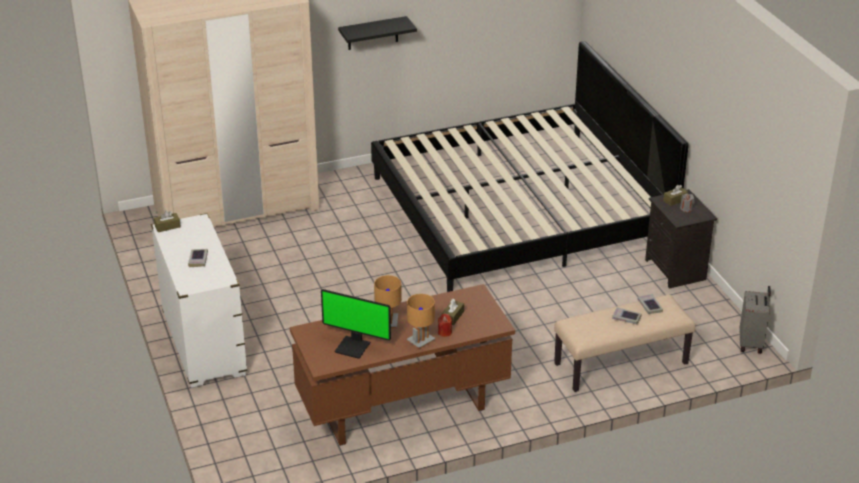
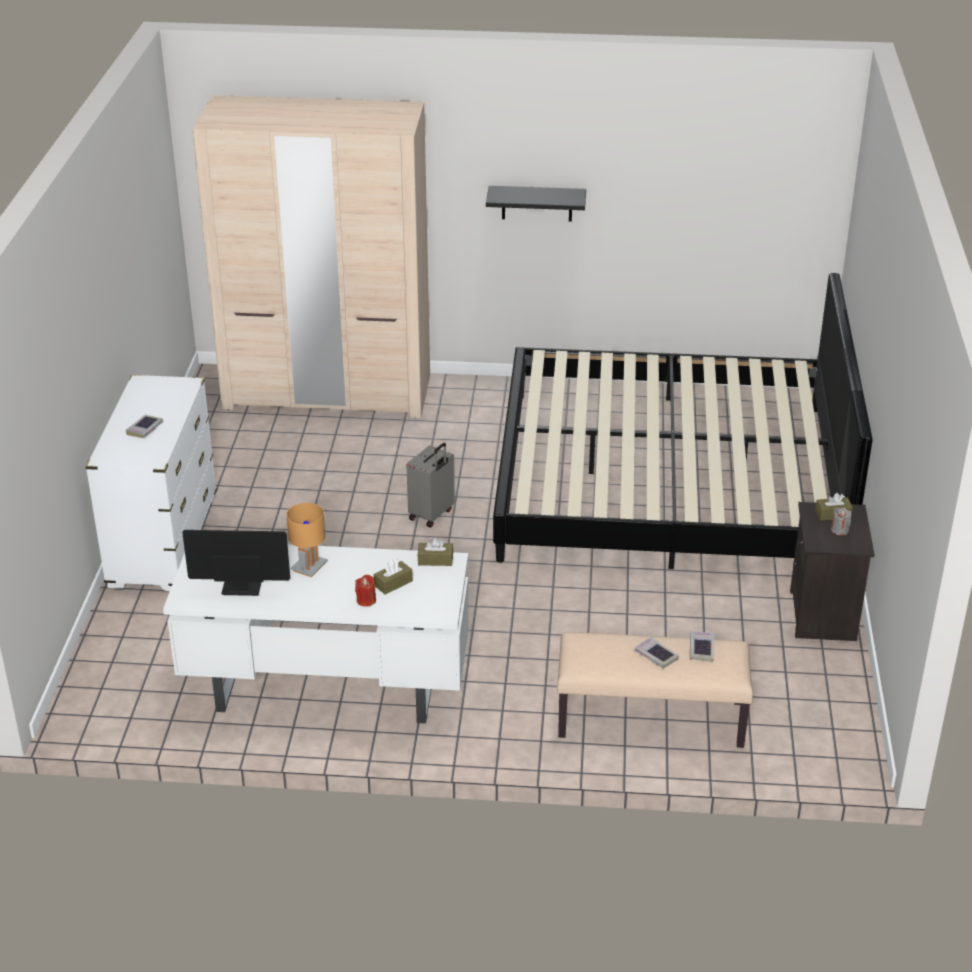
camera: 25 degrees right, 0 degrees up
brown tissue box [154,211,181,232] -> brown tissue box moved to [418,538,453,566]
brown desk [290,284,515,446] -> white desk [163,544,469,724]
monitor [321,289,391,359] -> monitor turned 135 degrees clockwise [182,530,290,596]
brown table lamp [407,294,435,349] -> none
grey suitcase [739,286,771,354] -> grey suitcase moved to [407,443,455,527]

